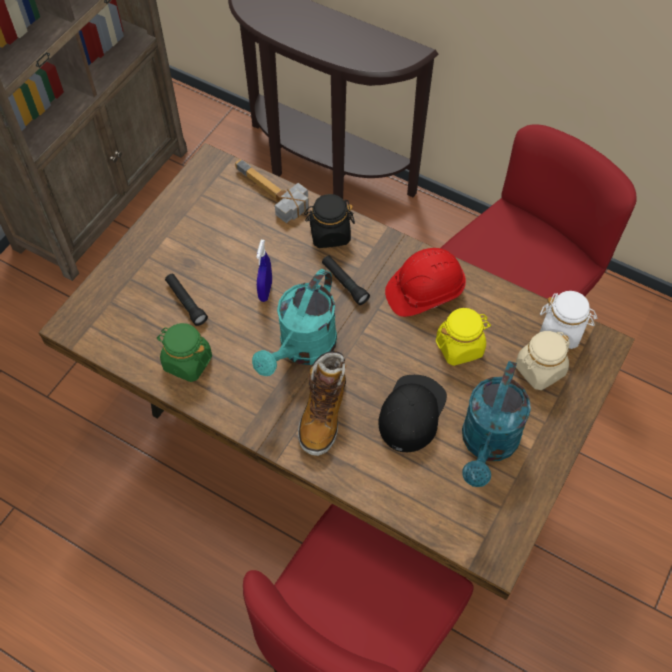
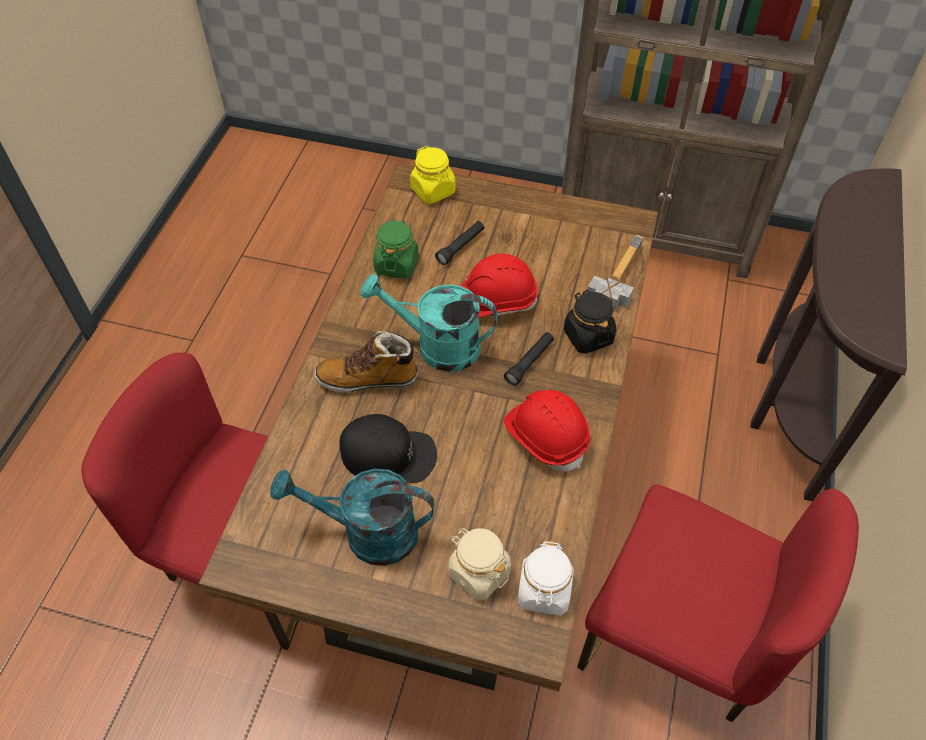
camera: 75 degrees right, 5 degrees down
blue spray bottle [256,240,272,302] -> red hard hat [460,254,538,318]
yellow jar [436,308,491,366] -> yellow jar moved to [410,146,456,204]

